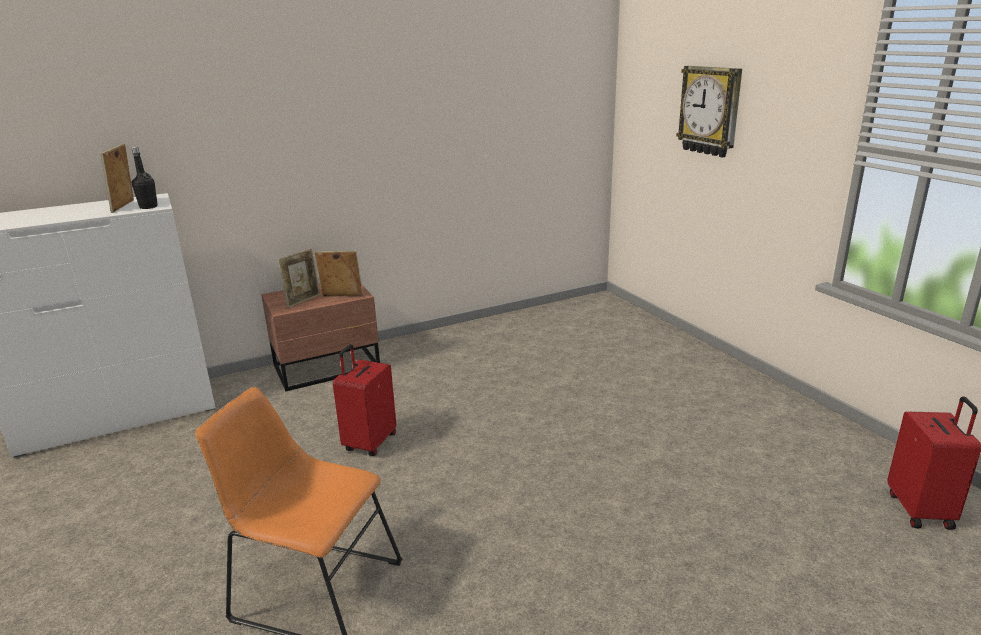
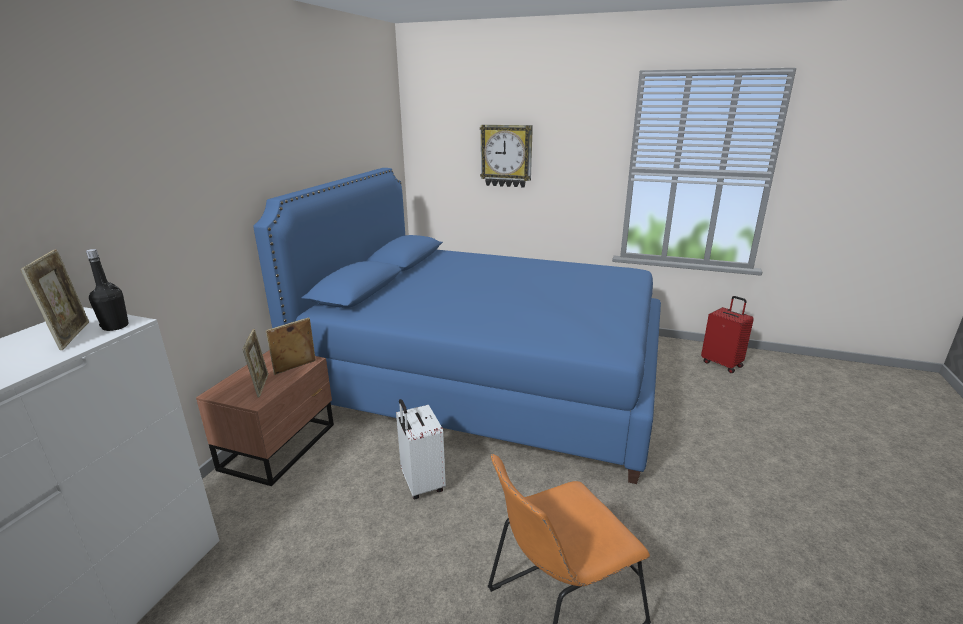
camera: 45 degrees left, 0 degrees up
picture frame [101,144,134,213] -> picture frame turned 150 degrees counterclockwise [20,249,89,350]
red suitcase [333,344,396,456] -> white suitcase [396,399,446,499]
none -> blue bed [253,168,661,484]

